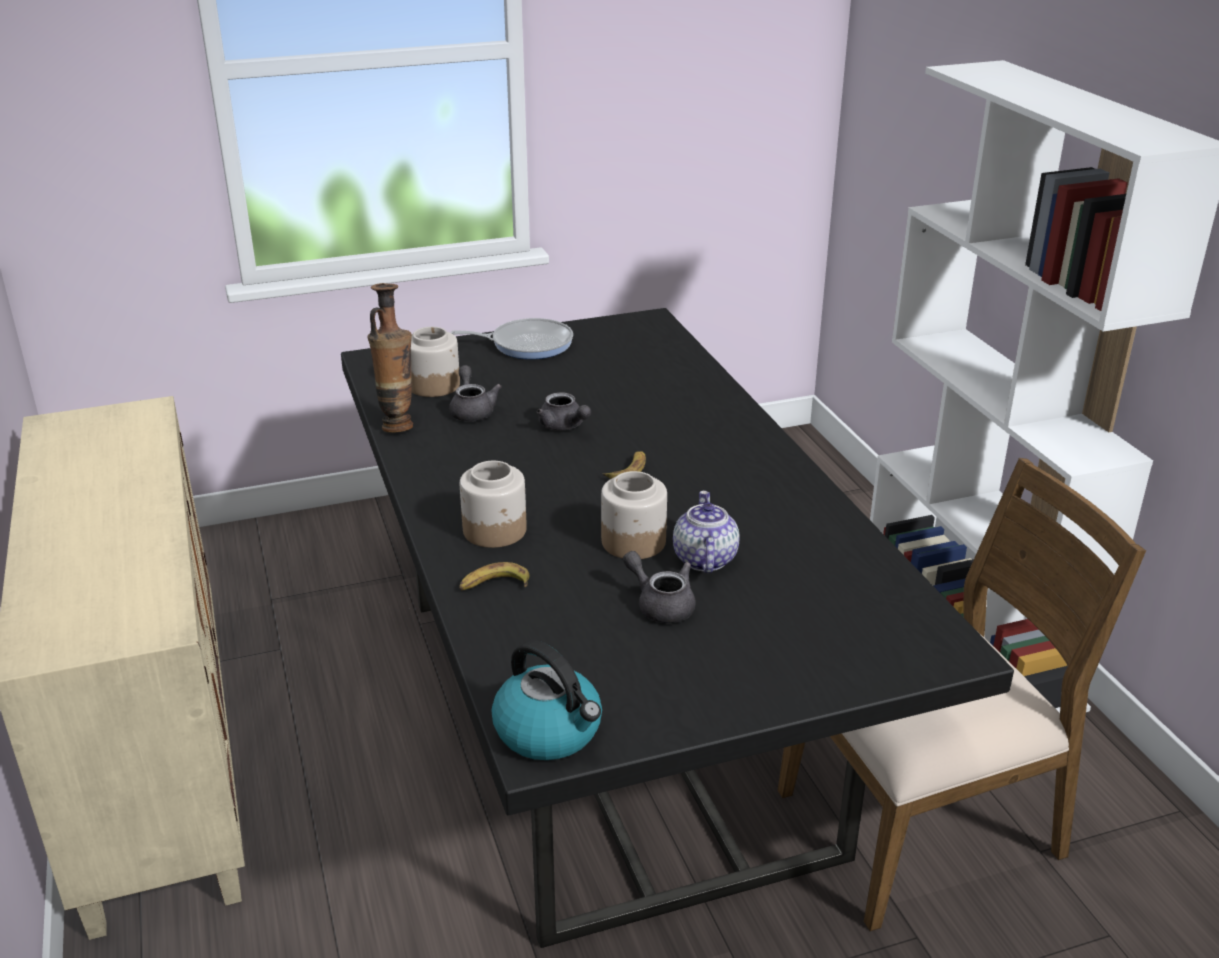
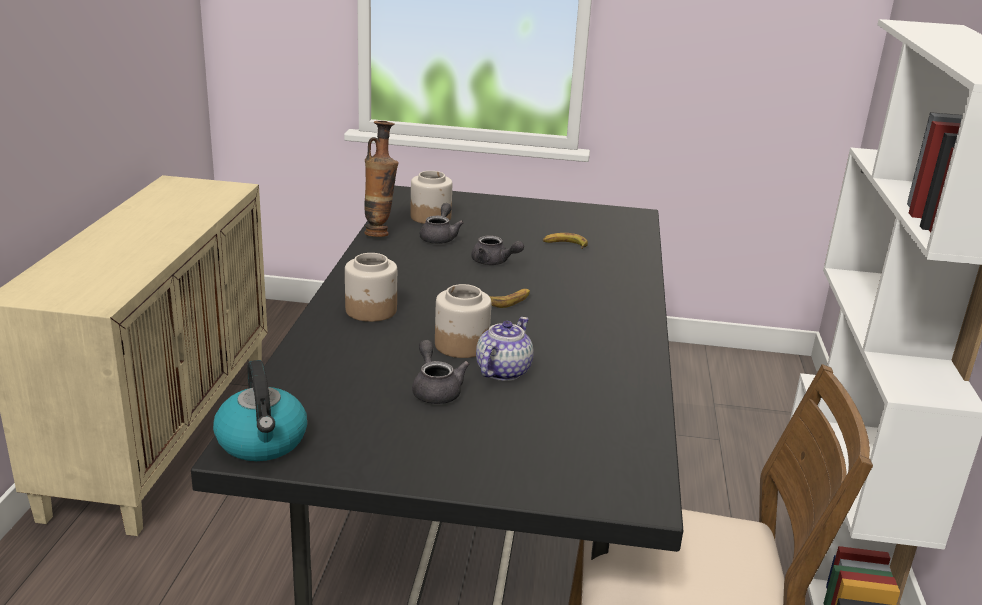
camera: 25 degrees right, 5 degrees down
frying pan [451,318,573,359] -> none
banana [459,562,530,591] -> banana moved to [543,233,588,249]
grey teapot [537,392,591,431] -> grey teapot turned 45 degrees counterclockwise [471,235,524,265]

